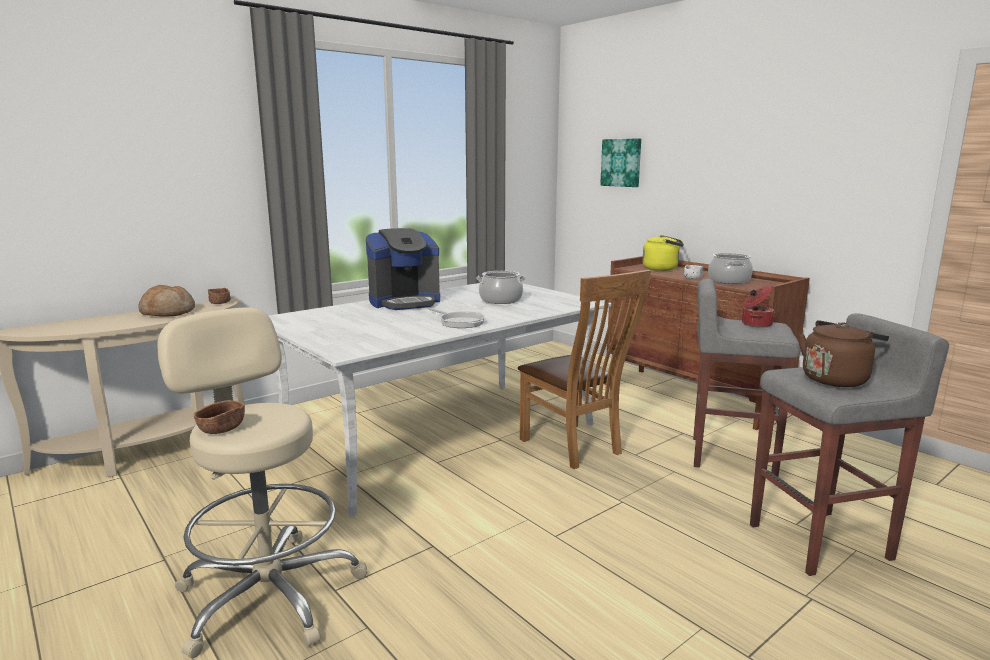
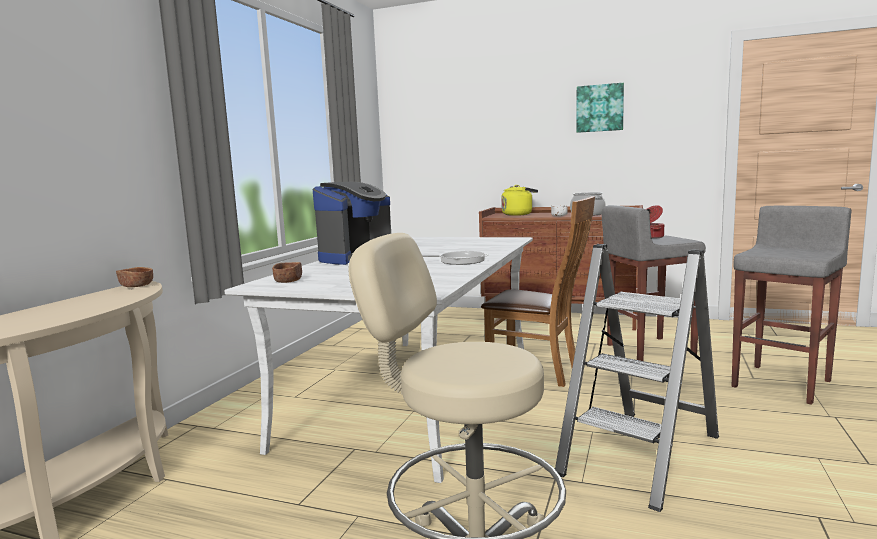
camera: 30 degrees left, 5 degrees down
bread [138,285,195,317] -> none
brown bowl [194,400,245,434] -> brown bowl moved to [272,262,302,283]
cooking pot [476,271,526,304] -> none
picture [600,138,641,187] -> picture moved to [577,83,624,133]
brown kettle [799,320,889,387] -> none
none -> grey step ladder [555,244,719,512]

